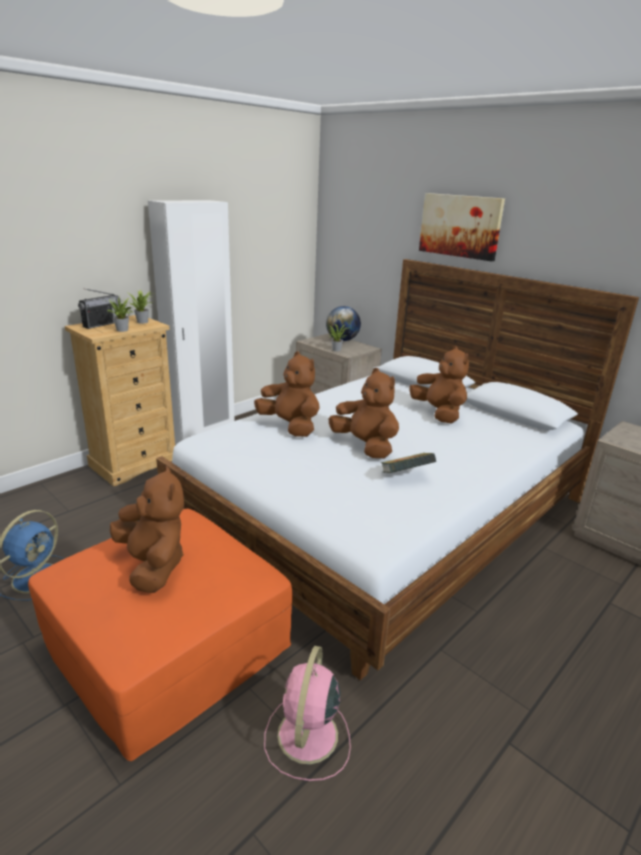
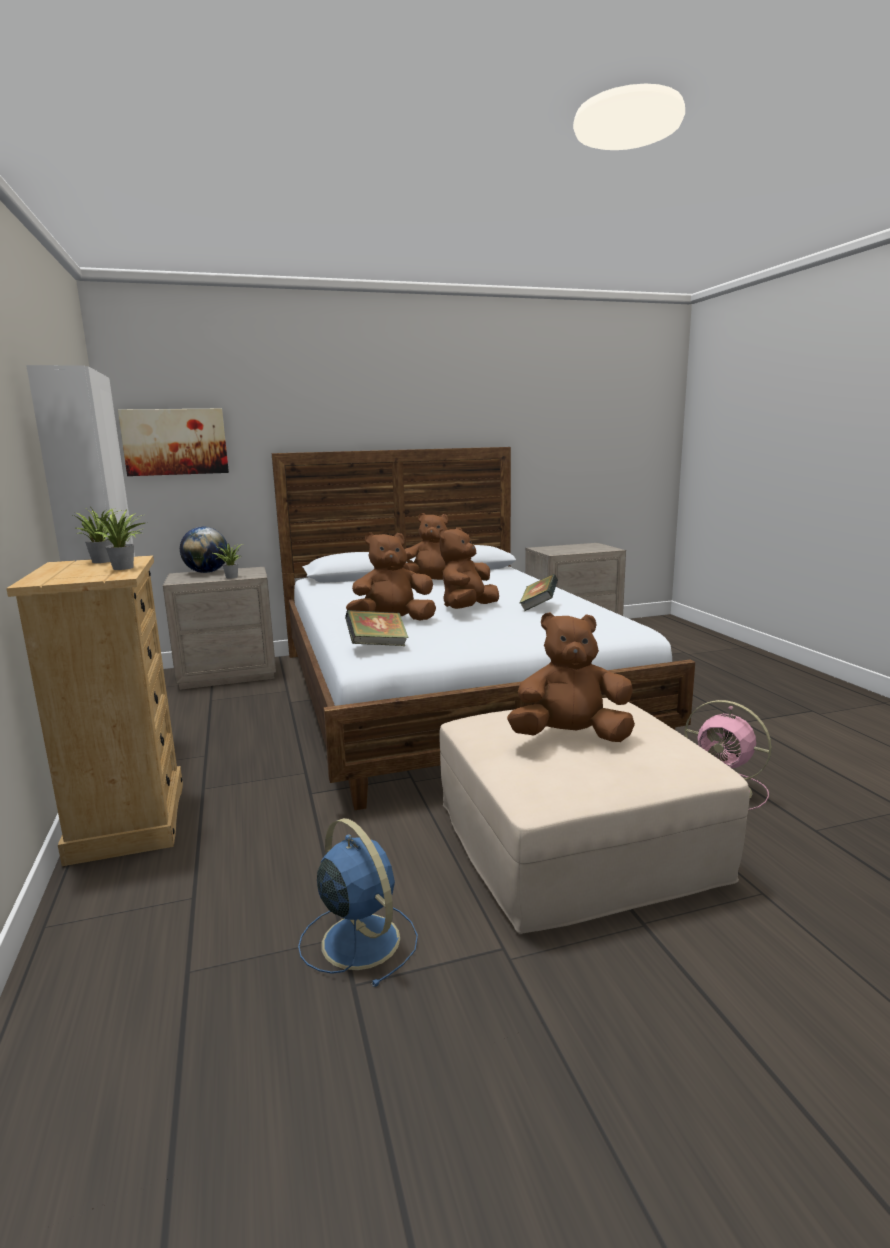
camera: 60 degrees left, 10 degrees down
orange ottoman [28,509,292,761] -> beige ottoman [439,698,750,934]
radio [78,288,121,329] -> none
brown plush toy [329,368,399,458] -> brown plush toy turned 45 degrees counterclockwise [439,527,499,609]
picture [419,193,505,261] -> picture moved to [118,409,229,476]
none -> book [345,610,409,646]

